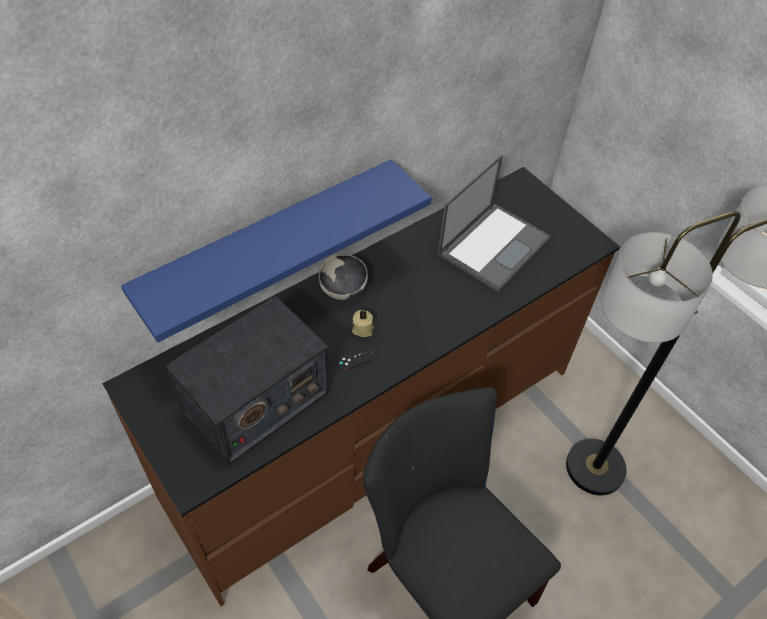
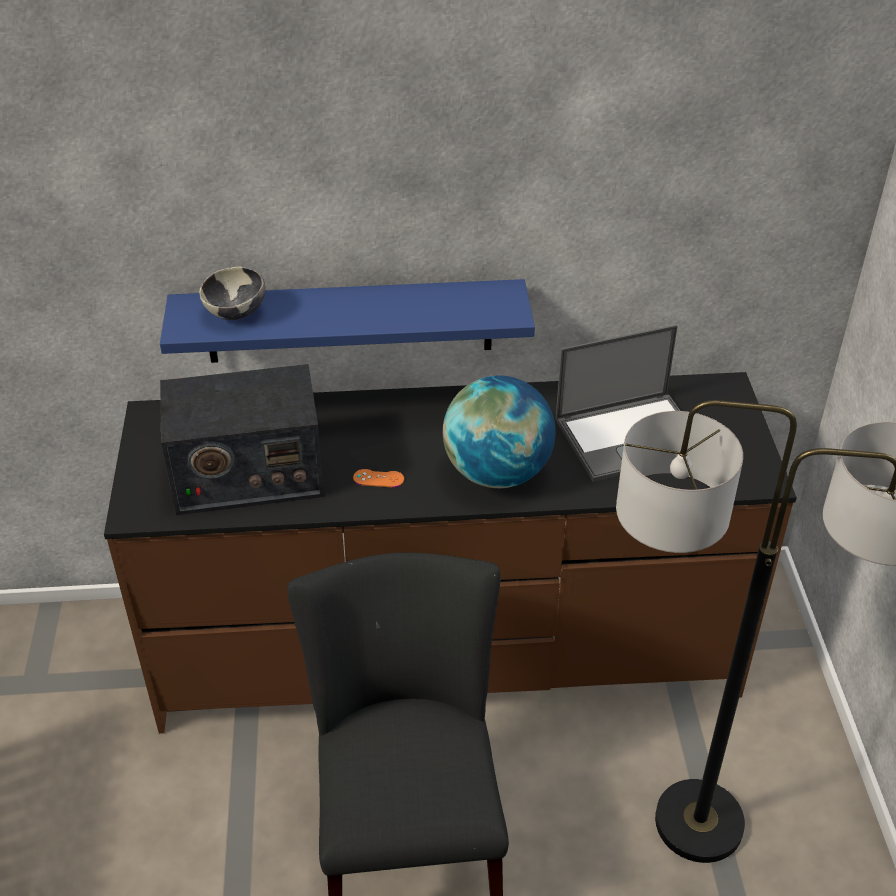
camera: 35 degrees right, 10 degrees down
bowl [318,254,368,300] -> bowl moved to [199,267,265,320]
black game controller [336,346,376,370] -> orange game controller [353,469,404,487]
beige candle [352,310,374,337] -> none
none -> globe [443,376,556,488]

